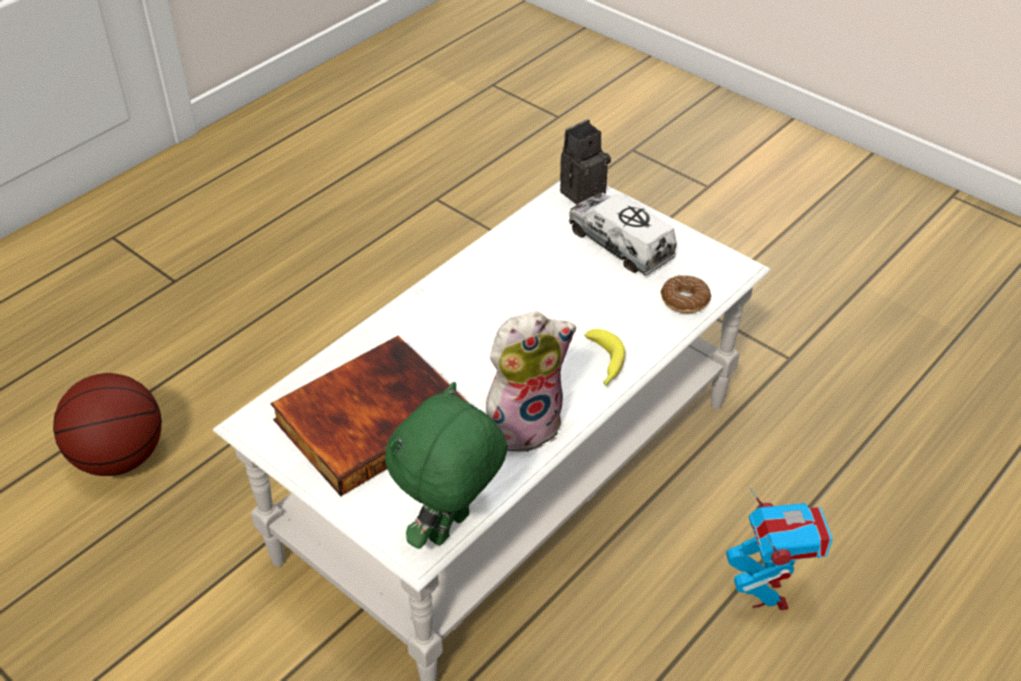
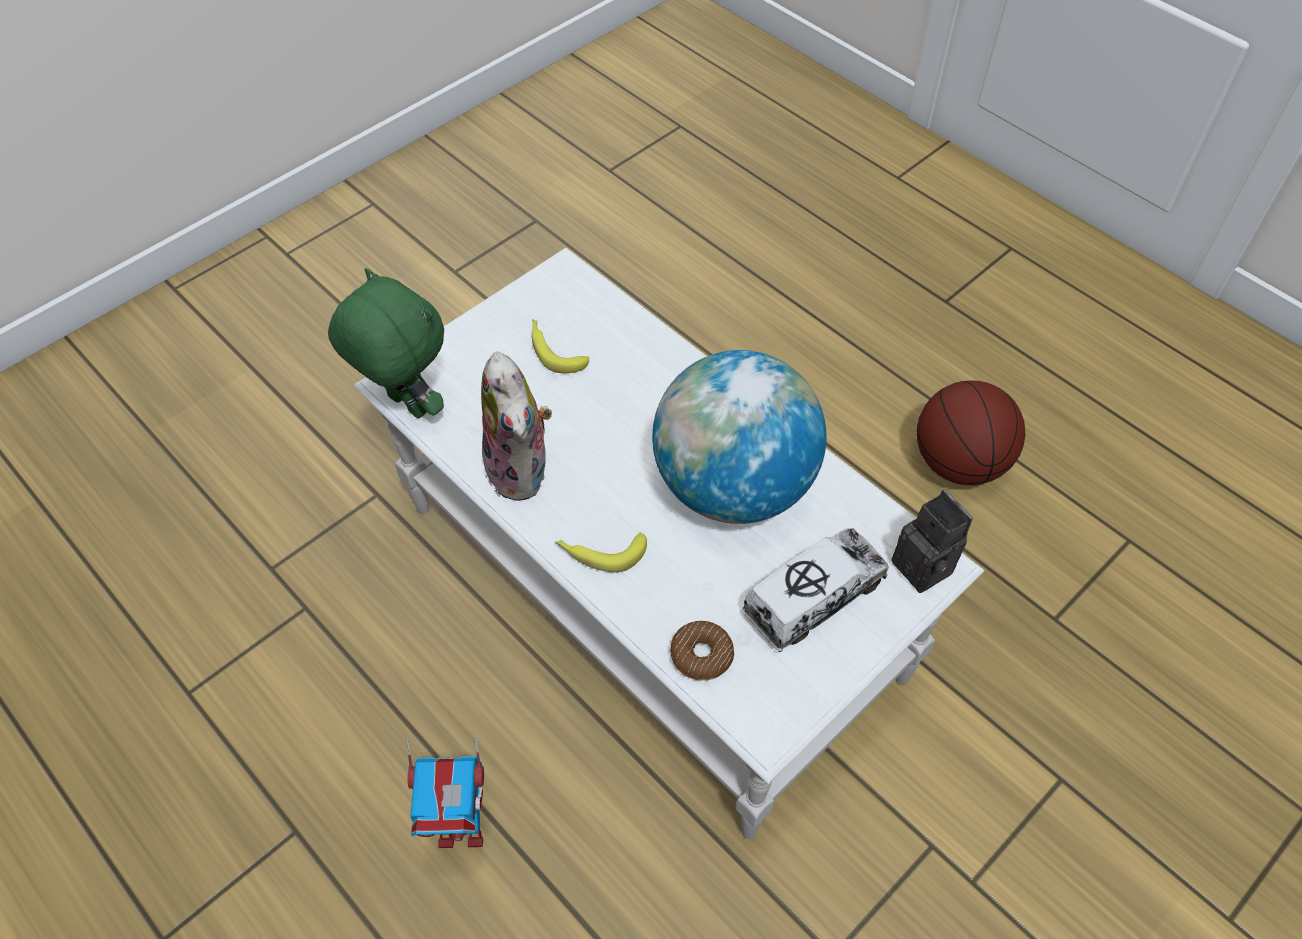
camera: 95 degrees right, 10 degrees up
basketball [53,373,162,476] -> basketball moved to [917,380,1025,485]
book [270,336,469,496] -> banana [532,319,589,373]
none -> globe [652,350,827,524]

